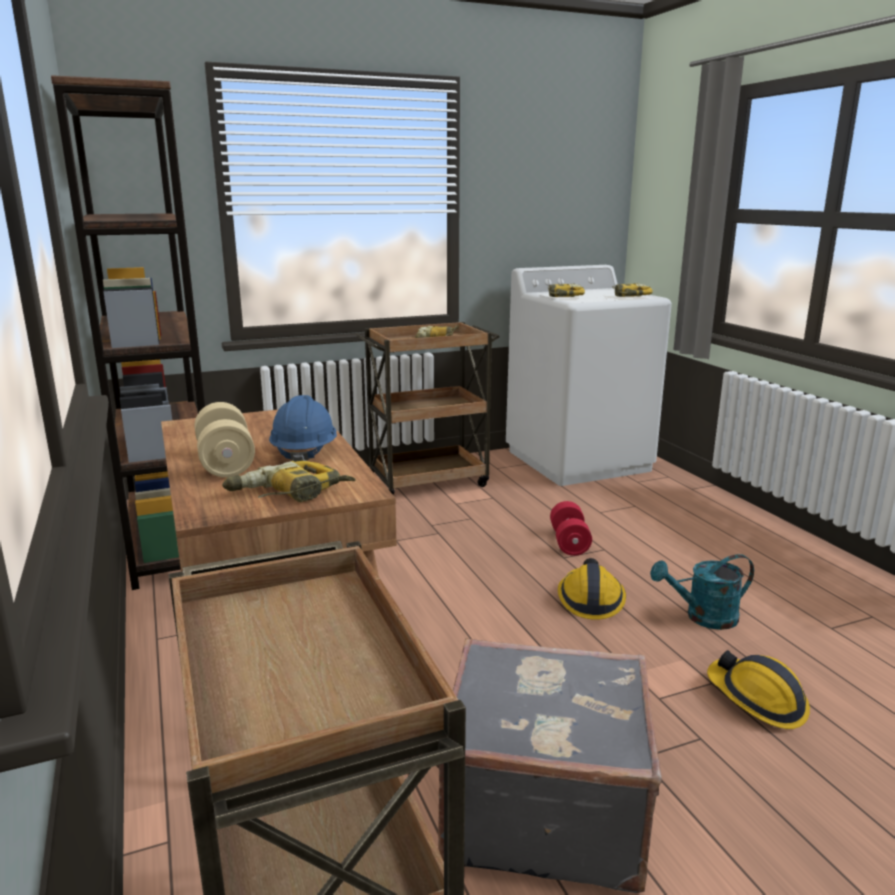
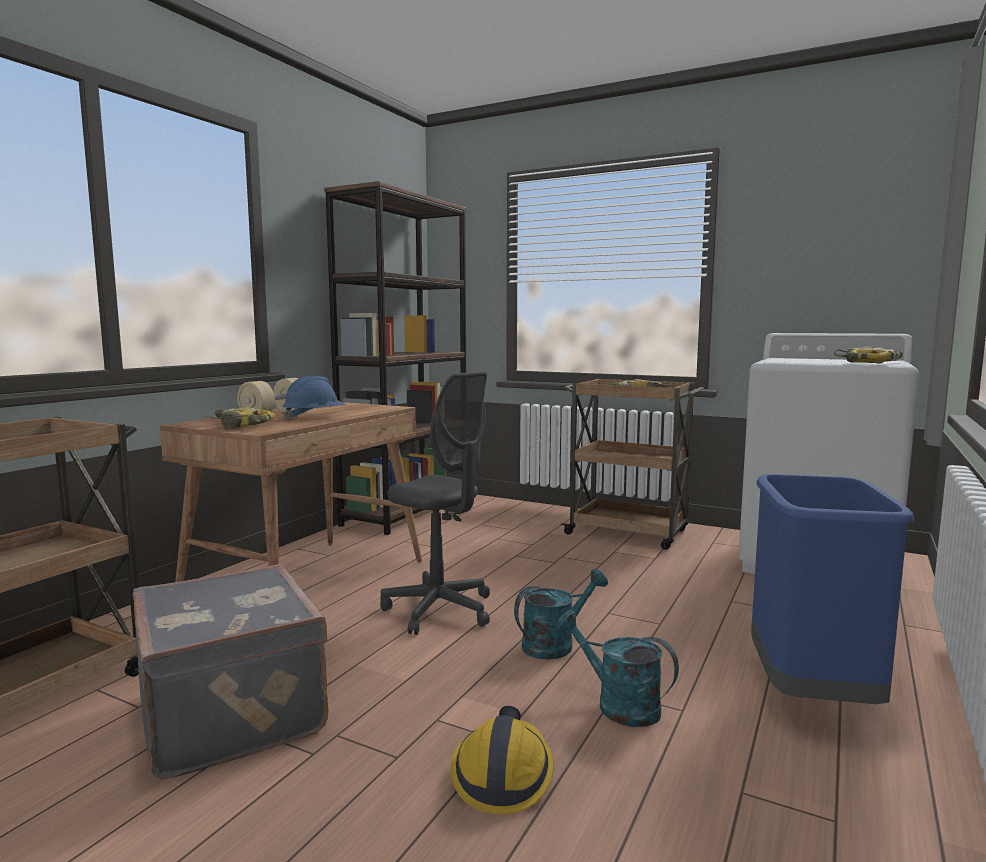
camera: 50 degrees right, 10 degrees down
power drill [548,283,585,297] -> none
red dumbbell [550,501,592,556] -> none
hard hat [558,558,626,620] -> turquoise watering can [514,569,608,660]
none -> grey office chair [380,371,490,635]
none -> blue trash can [751,474,914,704]

